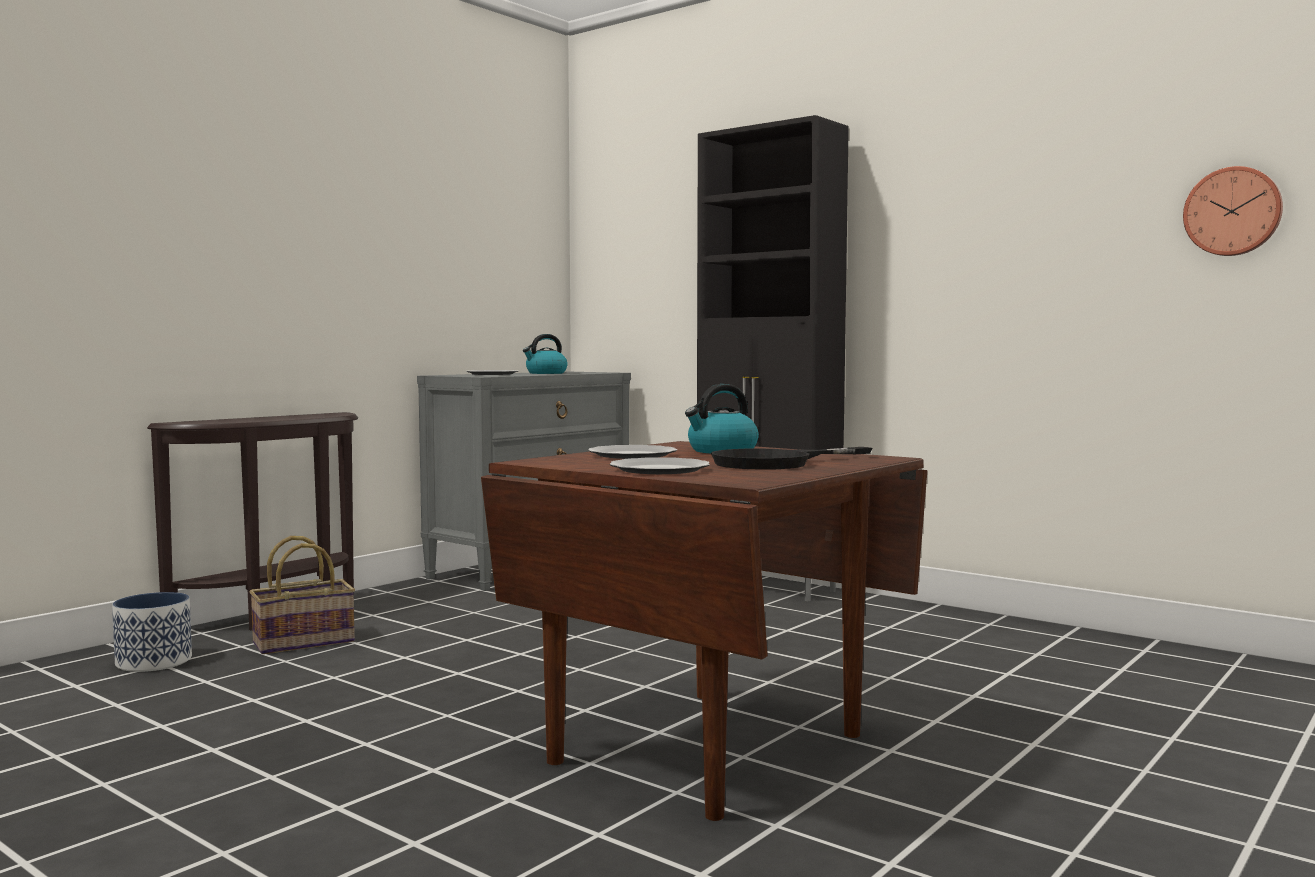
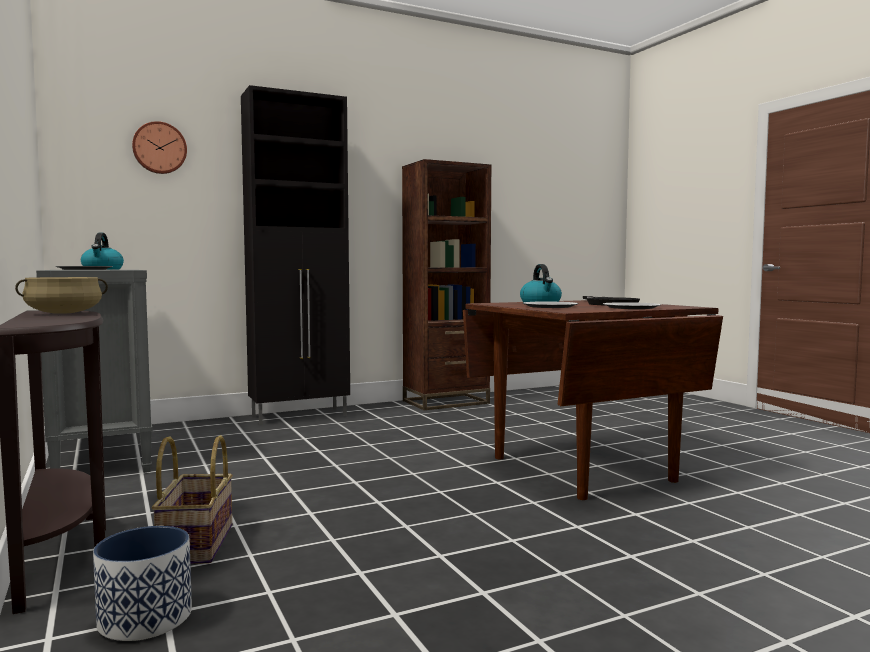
camera: 65 degrees left, 0 degrees up
wall clock [1183,166,1283,256] -> wall clock moved to [132,121,187,174]
none -> beige cooking pot [15,277,108,314]
none -> brown bookcase [402,159,491,410]

